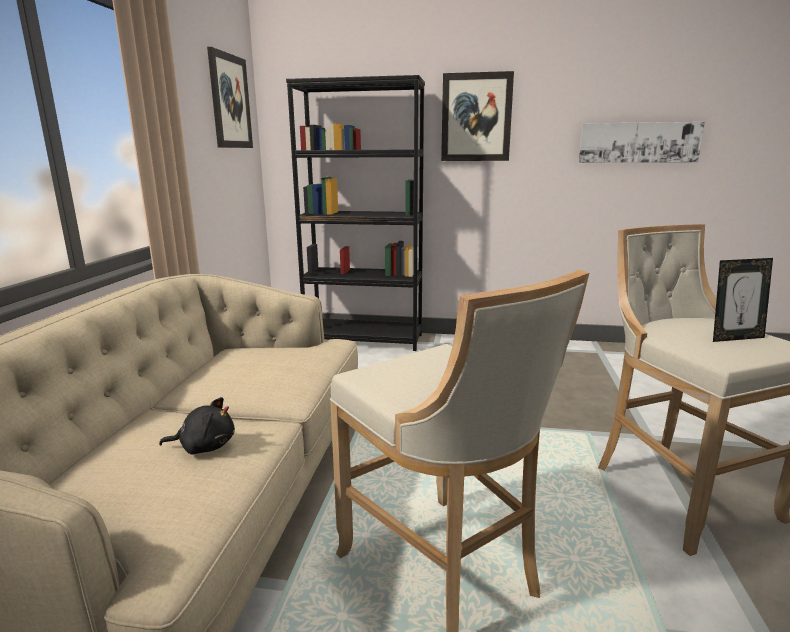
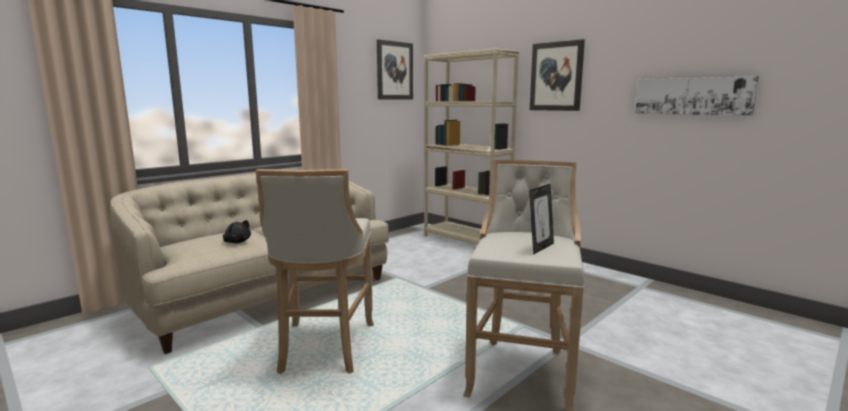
camera: 35 degrees right, 5 degrees down
black bookcase [286,75,425,351] -> beige bookcase [424,48,519,245]
picture frame [713,258,773,342] -> picture frame turned 75 degrees counterclockwise [529,184,554,255]

